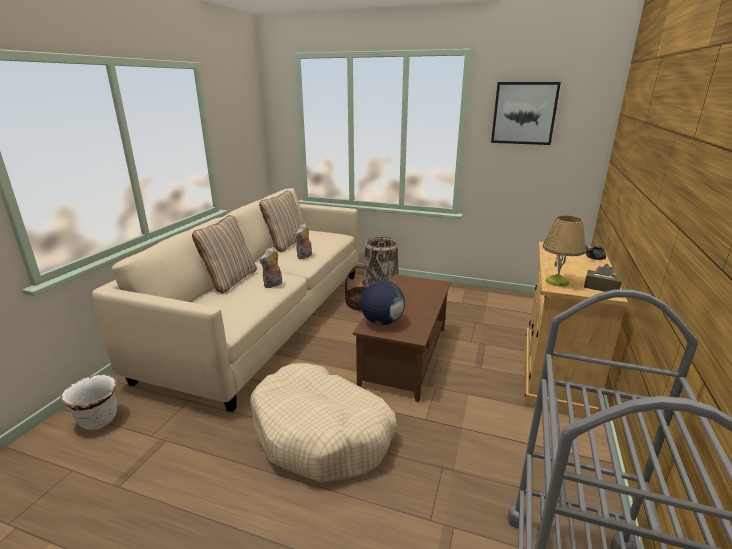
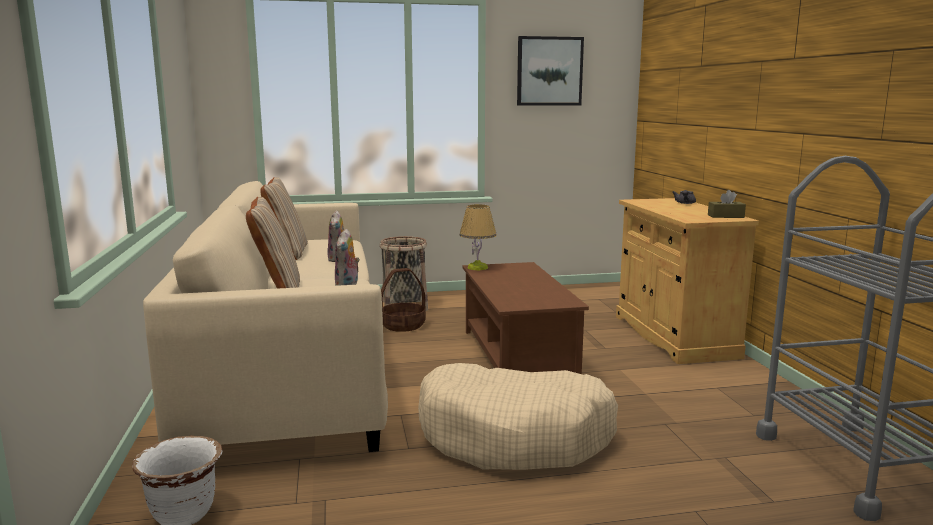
camera: 30 degrees left, 10 degrees down
globe [360,280,405,325] -> none
table lamp [542,215,586,287] -> table lamp moved to [459,204,497,270]

